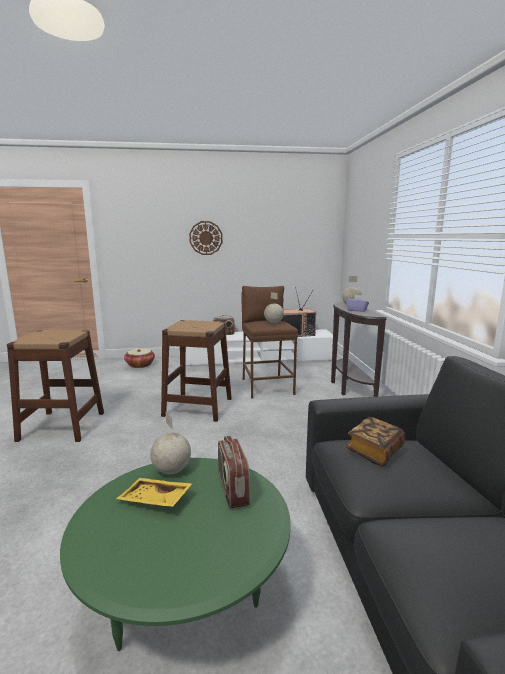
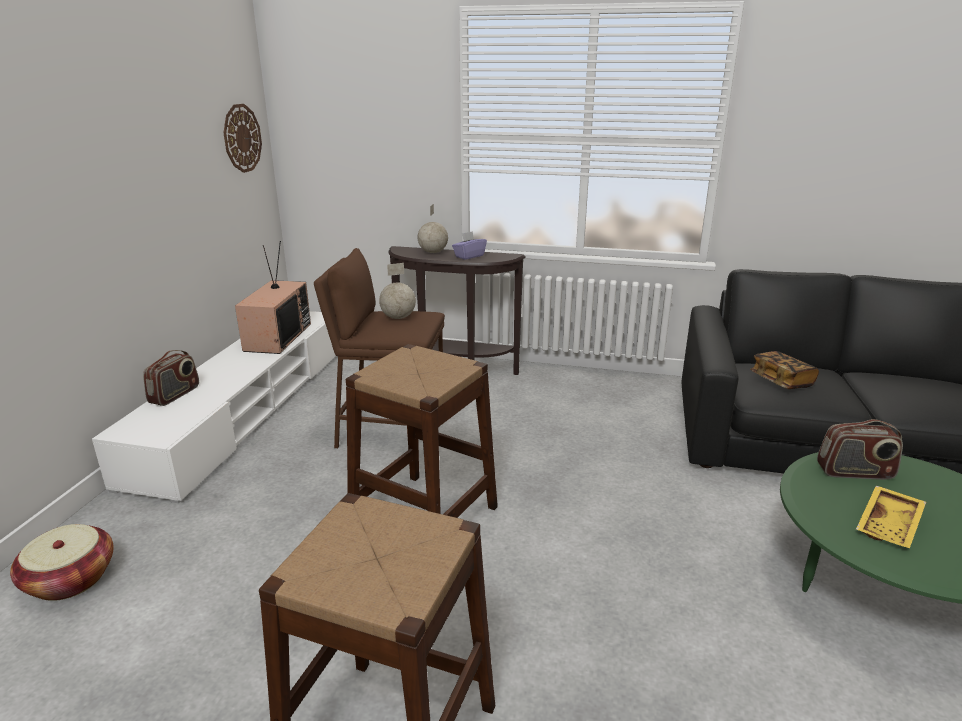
camera: 70 degrees left, 10 degrees up
globe [150,411,191,474] -> none
wall clock [189,221,223,255] -> wall clock moved to [223,104,262,173]

